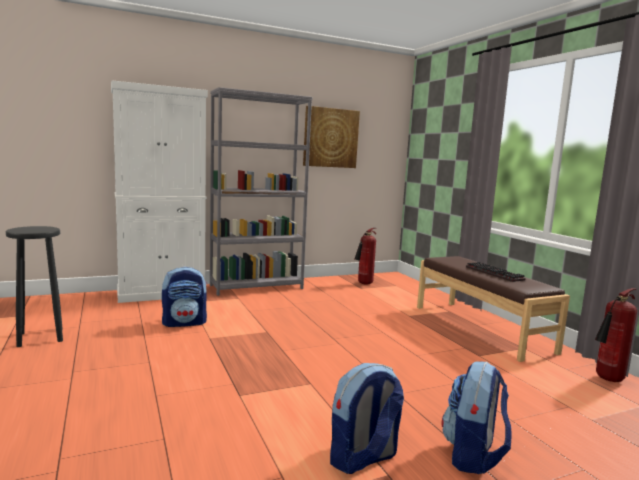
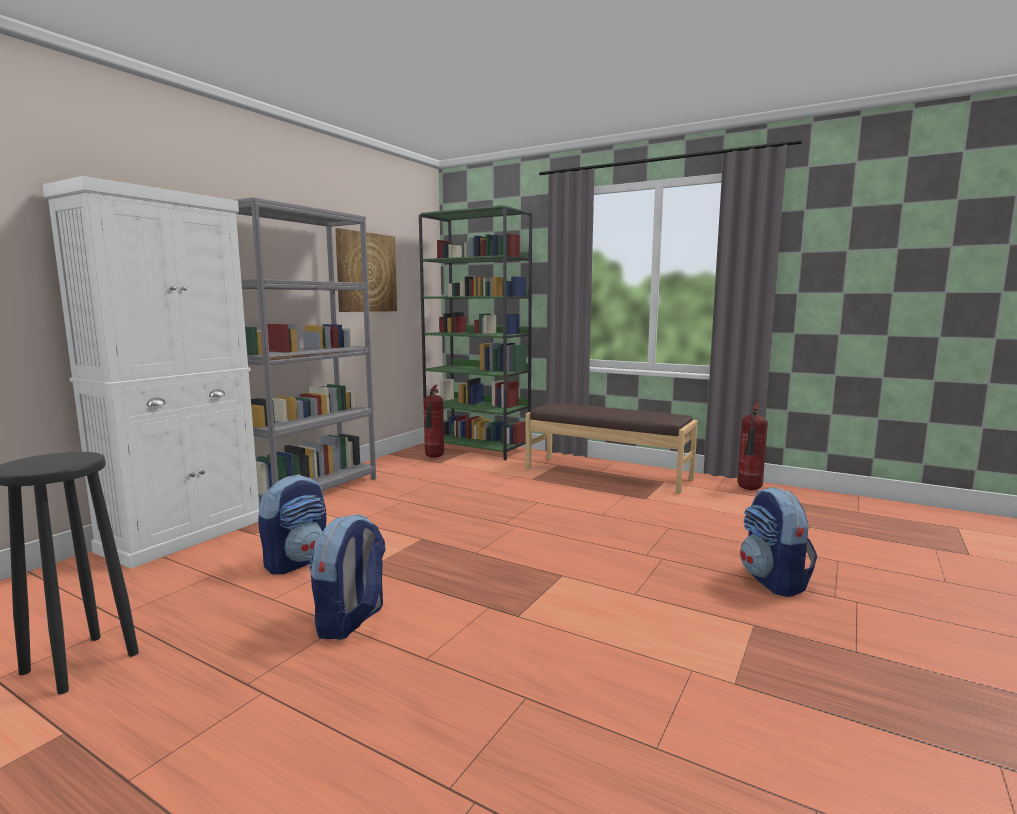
camera: 35 degrees left, 0 degrees up
backpack [330,363,404,474] -> backpack moved to [309,514,386,640]
keyboard [466,262,526,282] -> none
none -> green bookcase [419,205,532,460]

